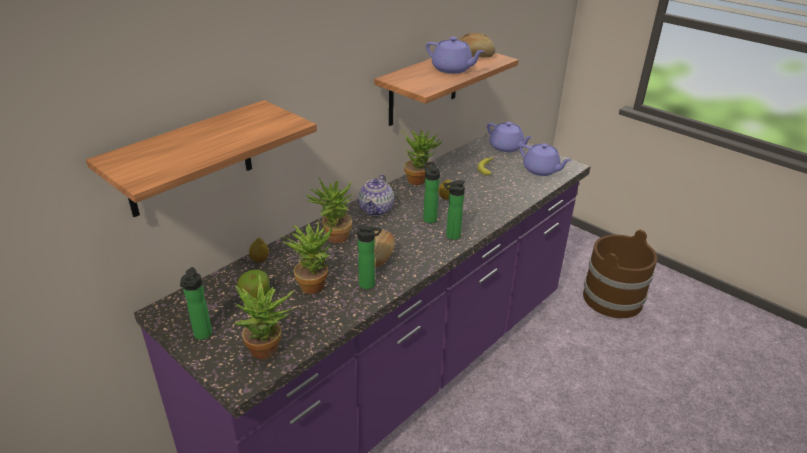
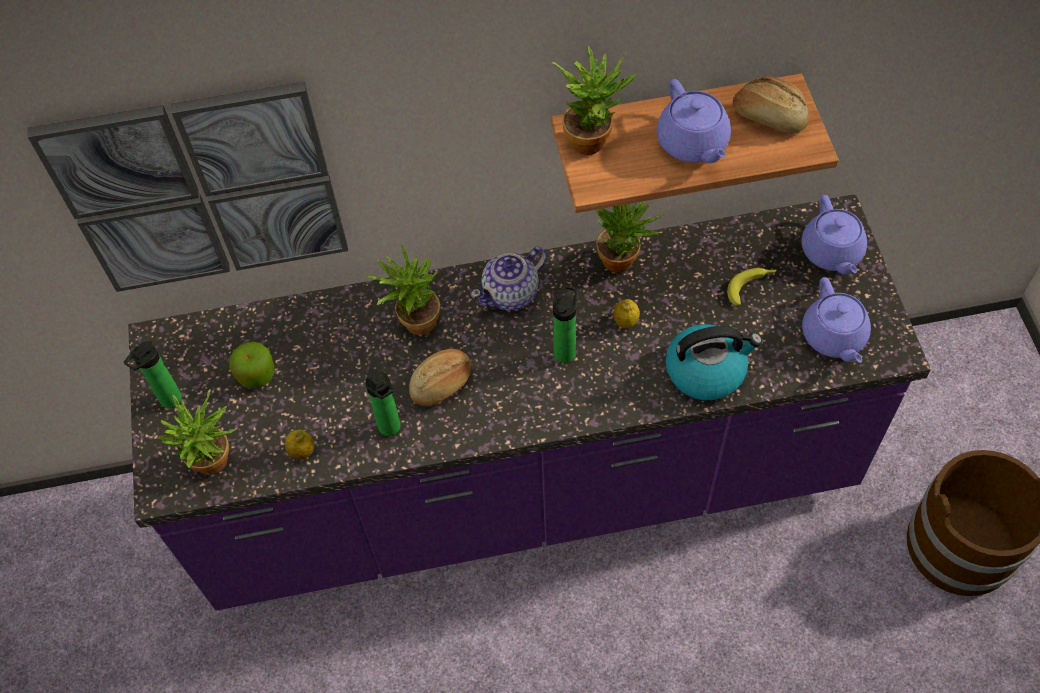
camera: 40 degrees right, 25 degrees up
shelf [86,100,317,217] -> picture [27,82,348,292]
lemon [249,238,269,263] -> lemon moved to [285,430,314,460]
potted plant [281,220,333,294] -> potted plant moved to [552,46,637,155]
bottle [444,180,465,240] -> none
none -> kettle [665,324,762,400]

